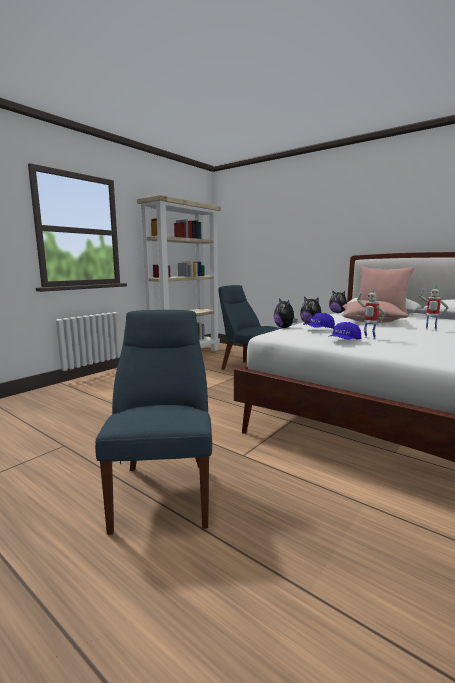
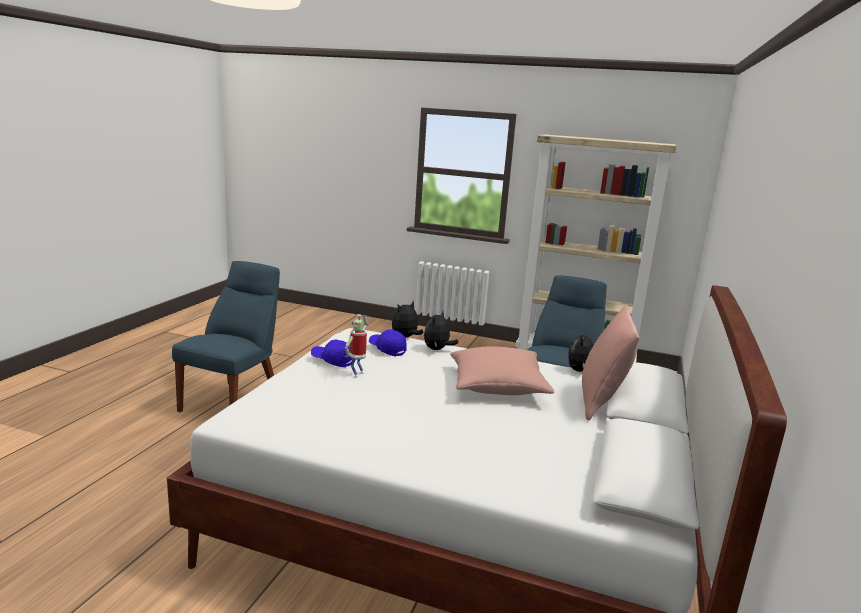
camera: 70 degrees right, 5 degrees up
blue chair [95,310,212,535] -> blue chair turned 45 degrees counterclockwise [172,261,280,412]
toy robot [419,285,449,330] -> none

